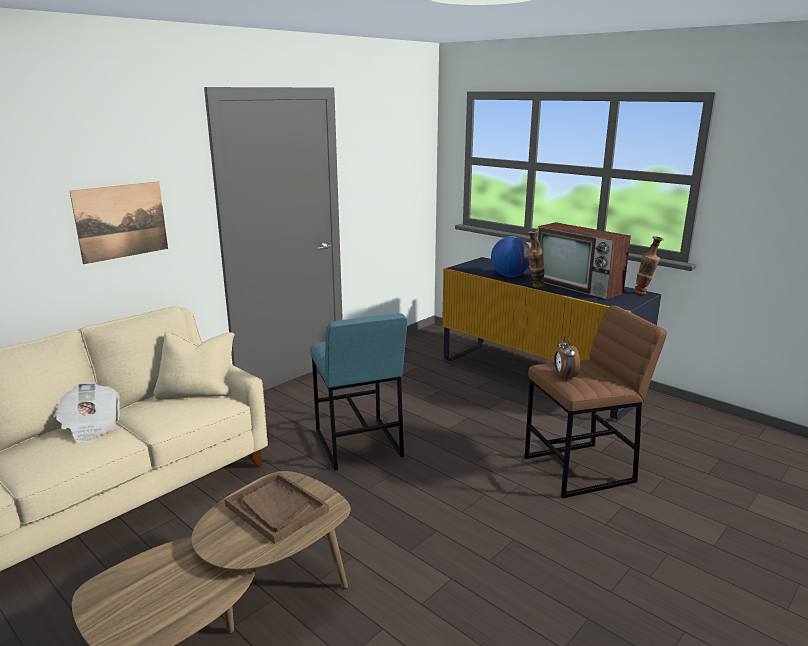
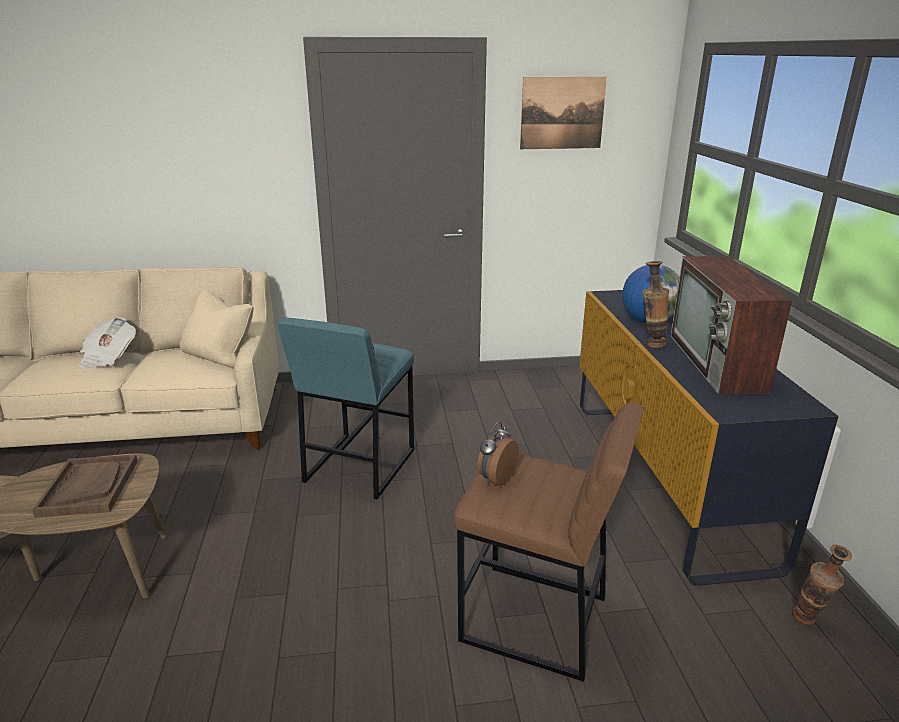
camera: 40 degrees right, 5 degrees up
picture [70,181,168,264] -> picture moved to [520,77,607,149]
vase [634,236,664,295] -> vase moved to [792,545,852,625]

